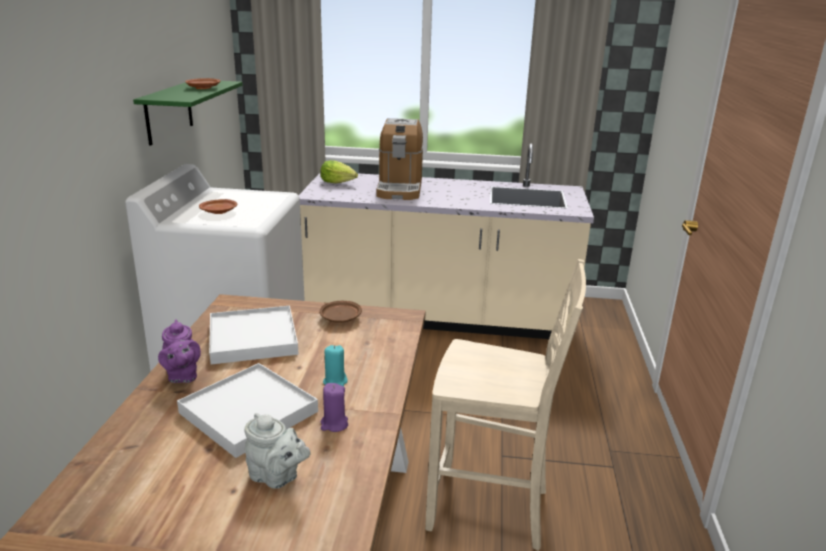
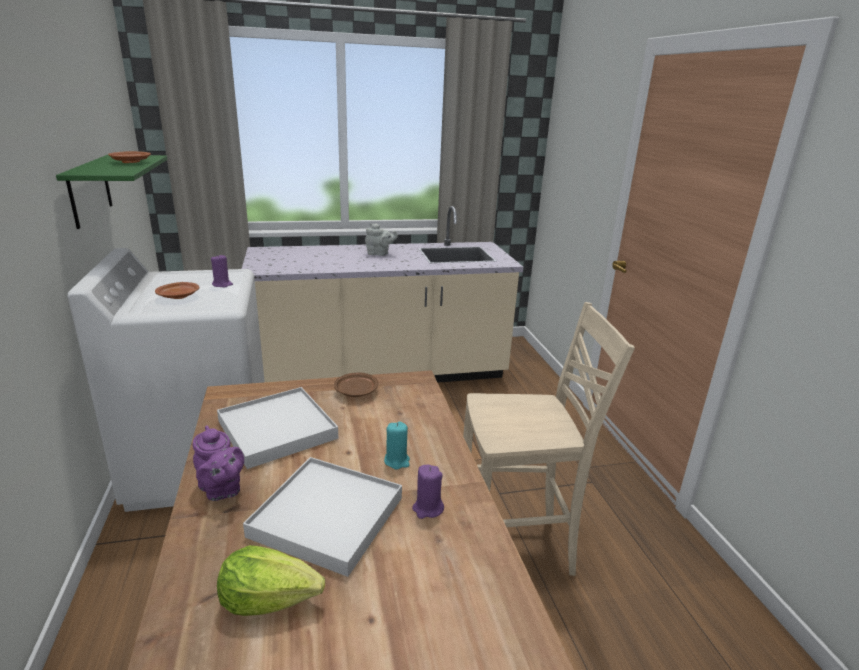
camera: 20 degrees left, 0 degrees up
grey teapot [244,413,310,489] -> grey teapot moved to [365,223,398,256]
lettuce [320,160,358,183] -> lettuce moved to [217,545,325,616]
coffee machine [376,118,423,200] -> none
none -> purple candle [211,254,233,287]

